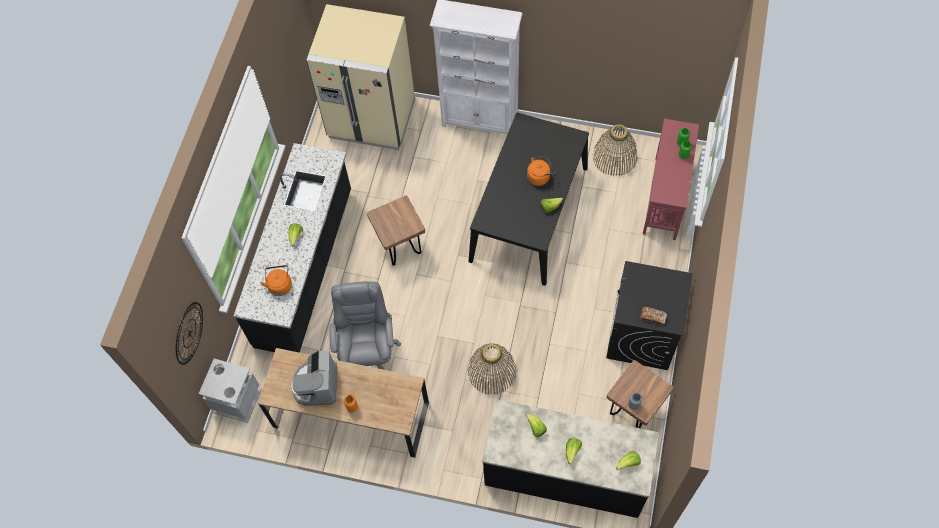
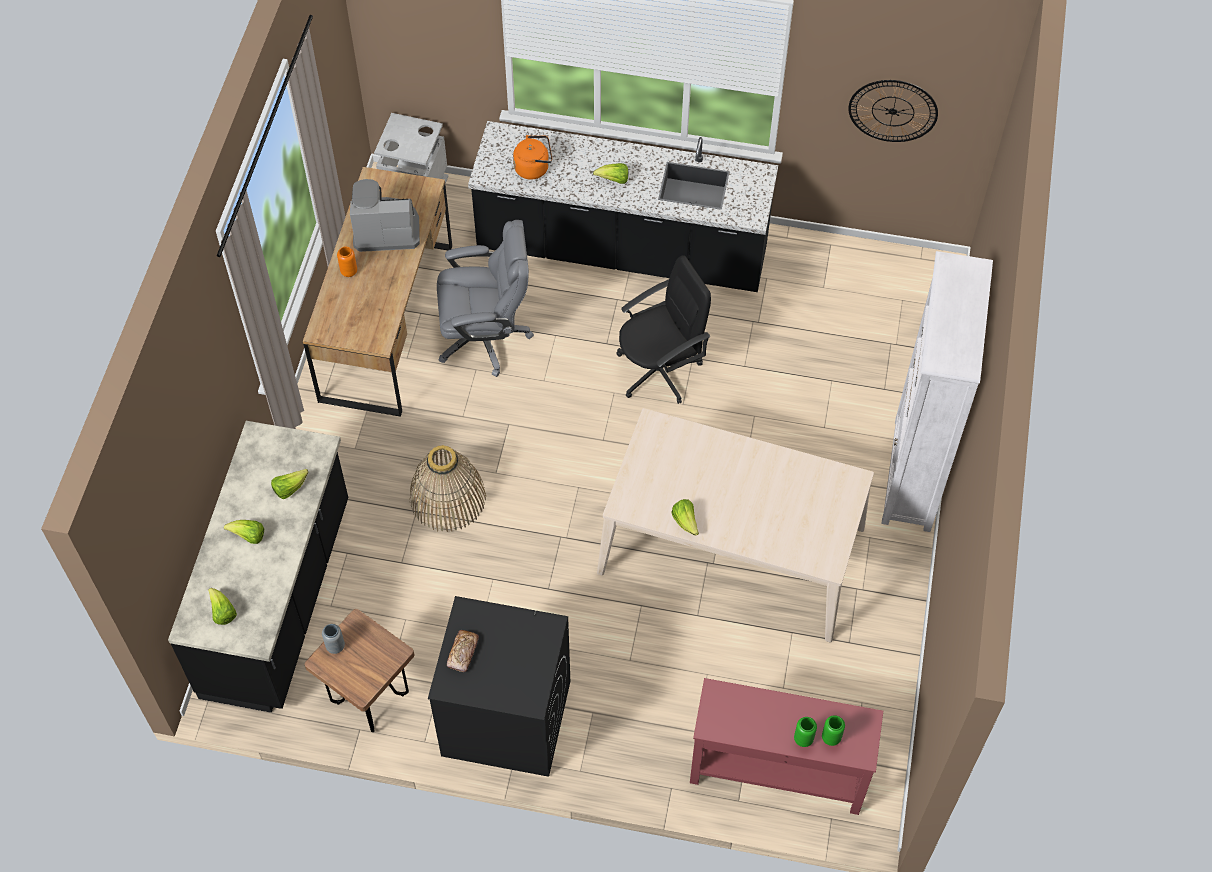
camera: 85 degrees right, 5 degrees down
wall clock [176,302,203,365] -> wall clock moved to [848,80,938,142]
beige fridge [306,4,415,150] -> none
brown stool [367,196,425,266] -> black office chair [616,255,711,404]
black dining table [468,113,589,286] -> beige dining table [597,408,874,642]
orange kettle [527,156,555,186] -> none
basket [593,124,637,176] -> none

